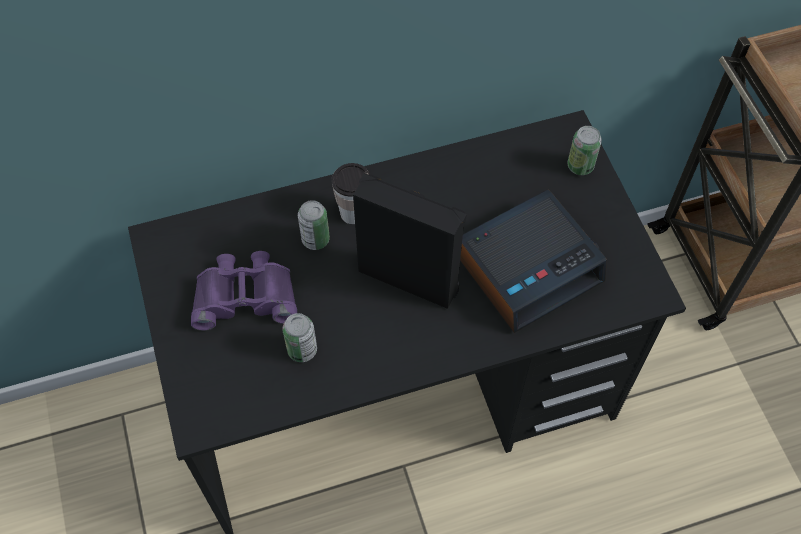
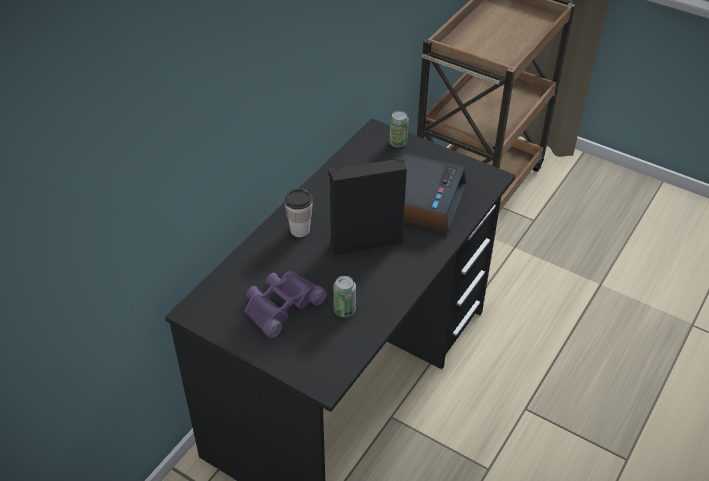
camera: 40 degrees left, 15 degrees down
can [298,200,330,250] -> none

